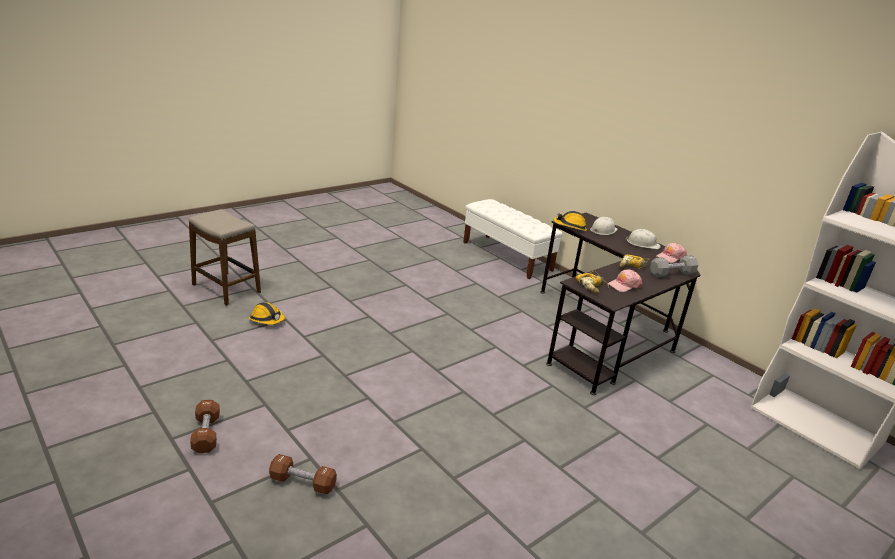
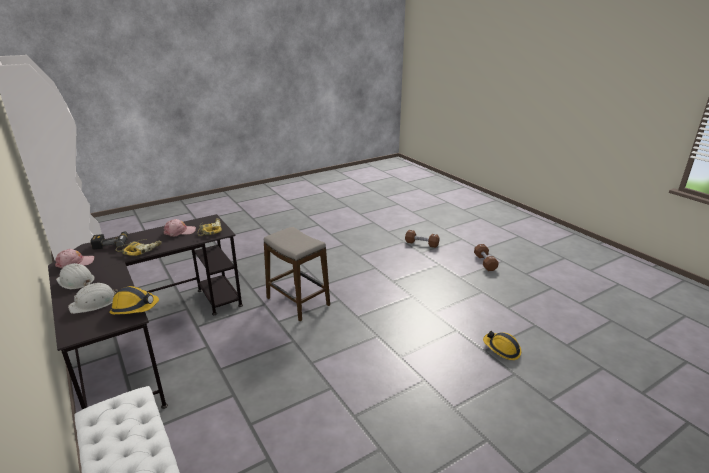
camera: 170 degrees left, 0 degrees up
stool [189,209,261,306] -> stool moved to [264,227,330,321]
grey dumbbell [650,255,698,277] -> power drill [90,231,128,250]

